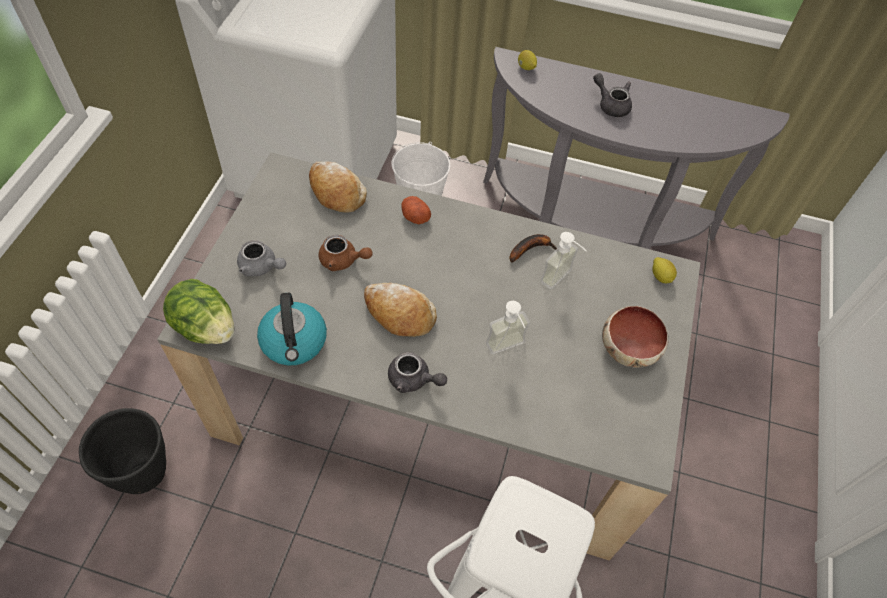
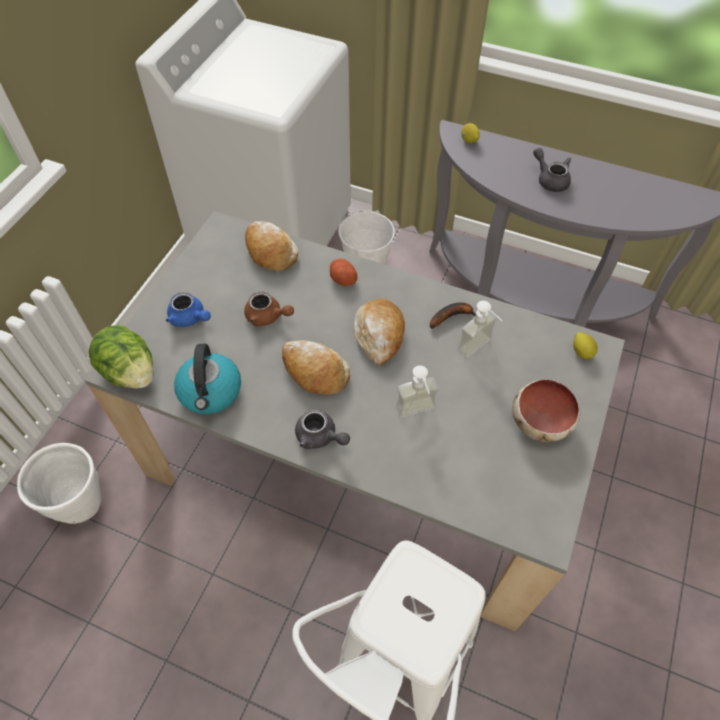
camera: 10 degrees right, 0 degrees up
black planter [79,408,166,494] -> white planter [17,443,101,524]
grey teapot [237,240,286,277] -> blue teapot [166,292,211,327]
none -> bread [354,299,405,365]

